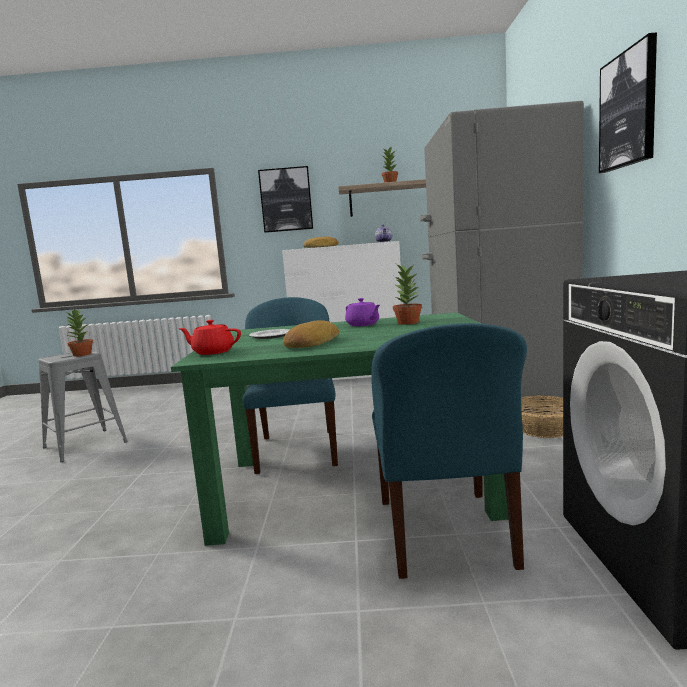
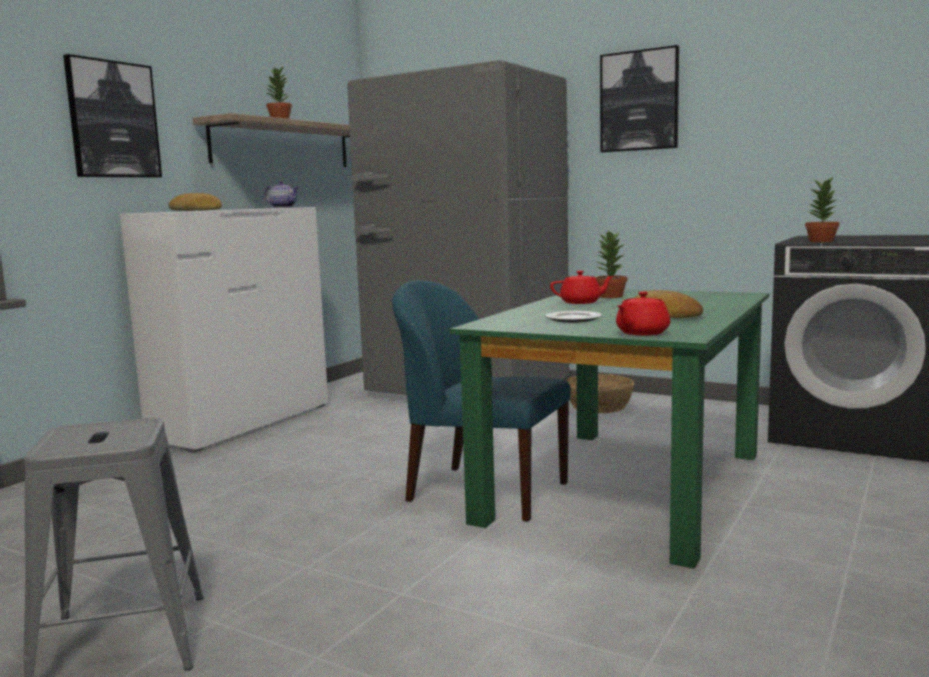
camera: 60 degrees left, 0 degrees up
potted plant [65,310,93,357] -> potted plant moved to [805,177,840,242]
purple teapot [345,298,380,326] -> red teapot [550,271,614,304]
blue chair [372,323,527,579] -> none

